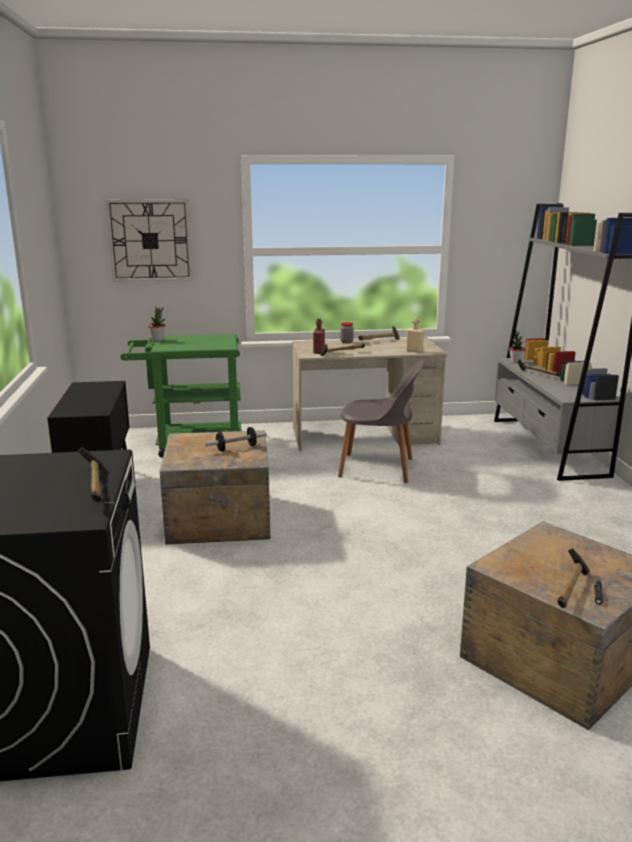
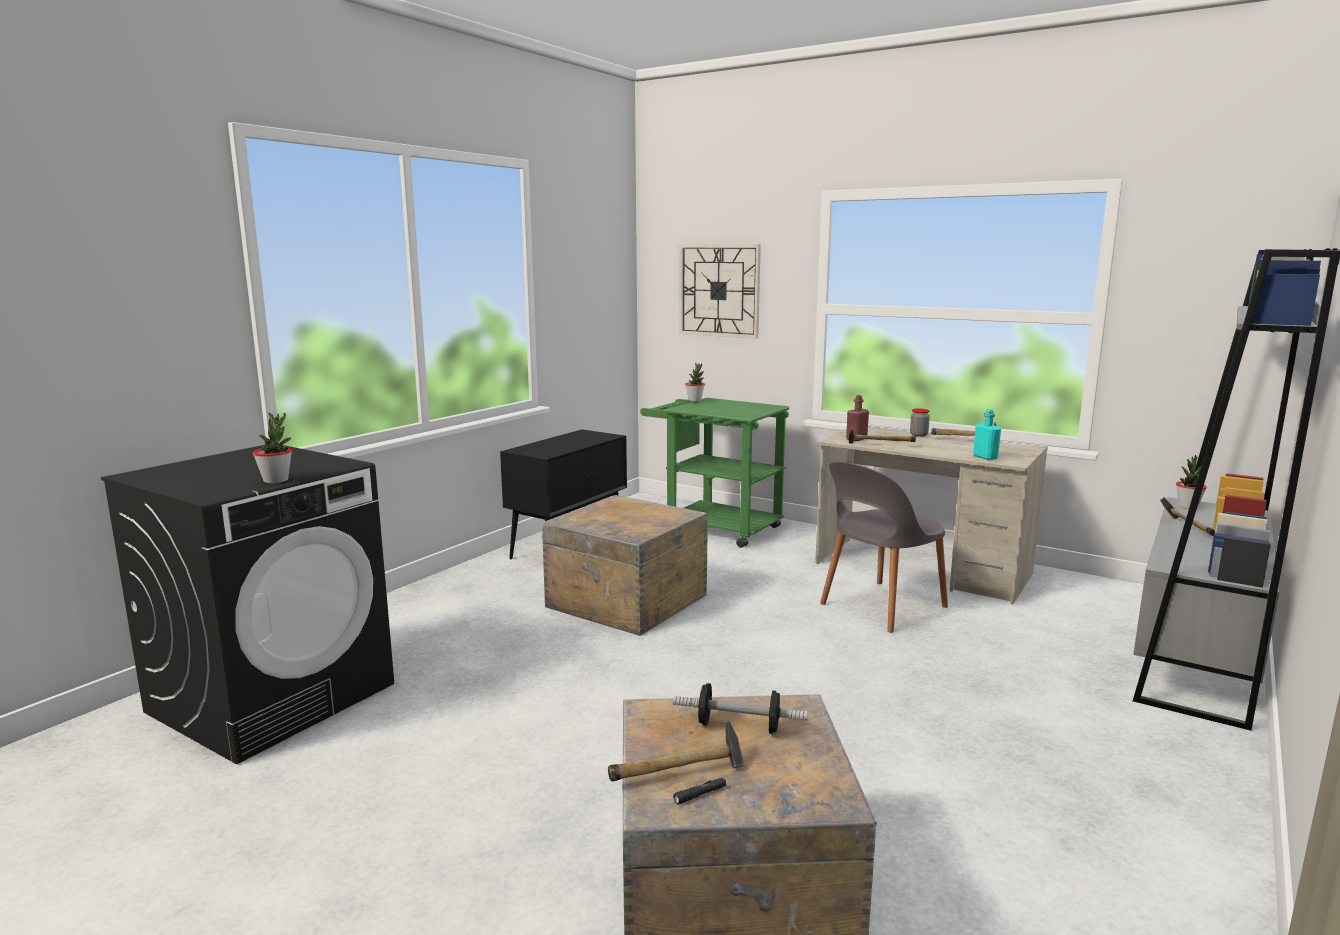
camera: 40 degrees right, 5 degrees down
hammer [77,447,106,502] -> potted plant [253,413,292,483]
dumbbell [205,427,267,452] -> dumbbell moved to [673,683,808,734]
grey chair [338,360,424,483] -> grey chair turned 90 degrees clockwise [820,462,948,633]
beige bottle [406,318,424,353] -> turquoise bottle [973,409,1001,460]

